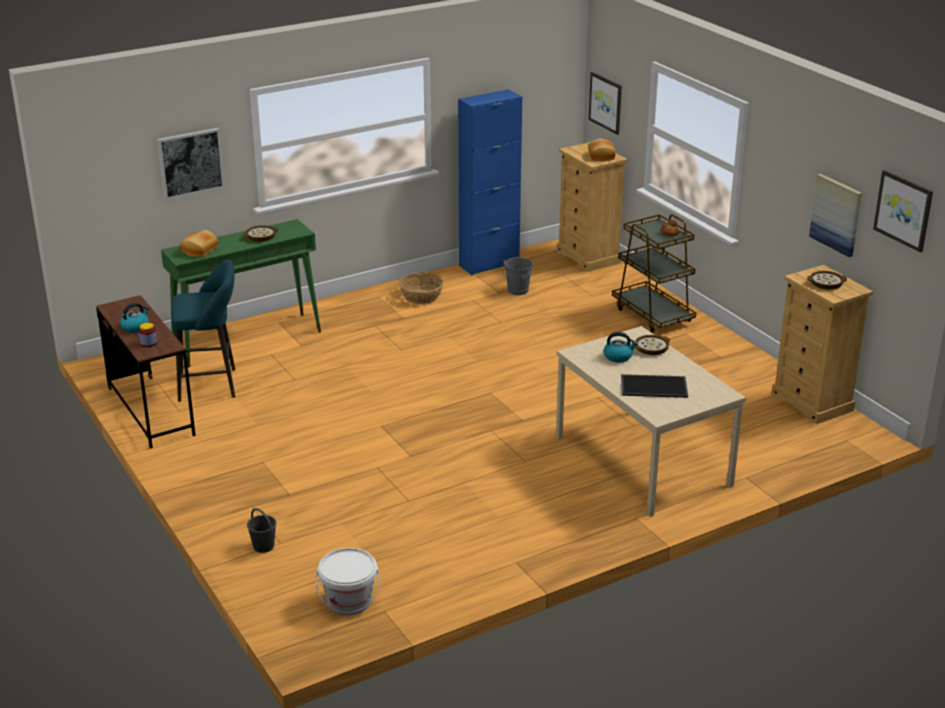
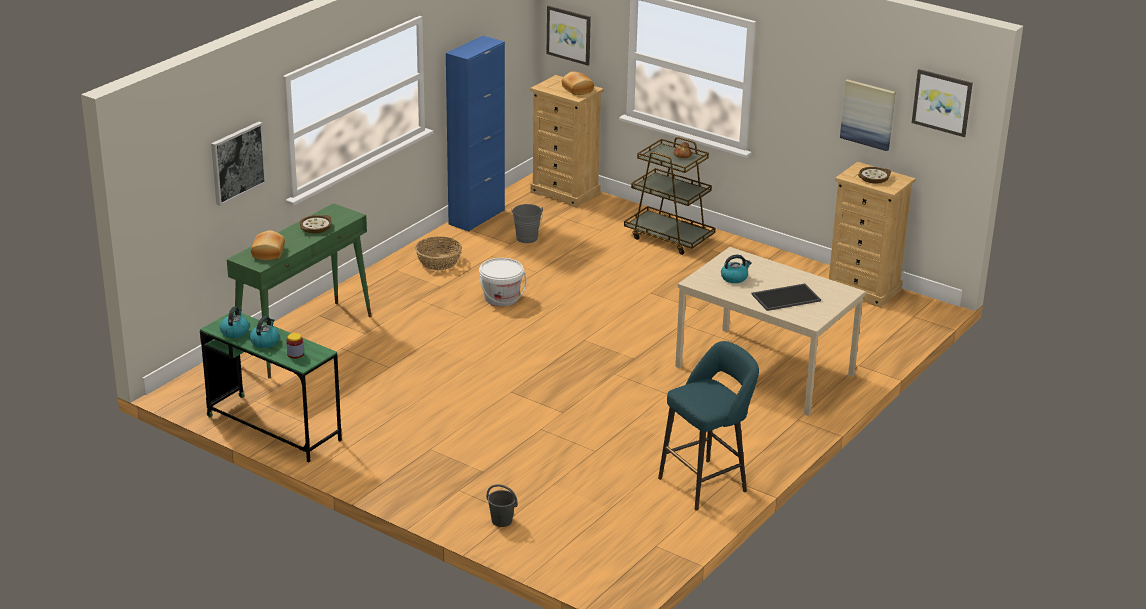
camera: 25 degrees left, 0 degrees up
brown desk [96,295,196,449] -> green desk [200,311,342,462]
turquoise stool [171,260,236,402] -> turquoise stool moved to [658,341,759,510]
white bucket [316,548,380,616] -> white bucket moved to [479,258,526,307]
bowl [635,335,670,355] -> none
none -> kettle [220,307,249,338]

